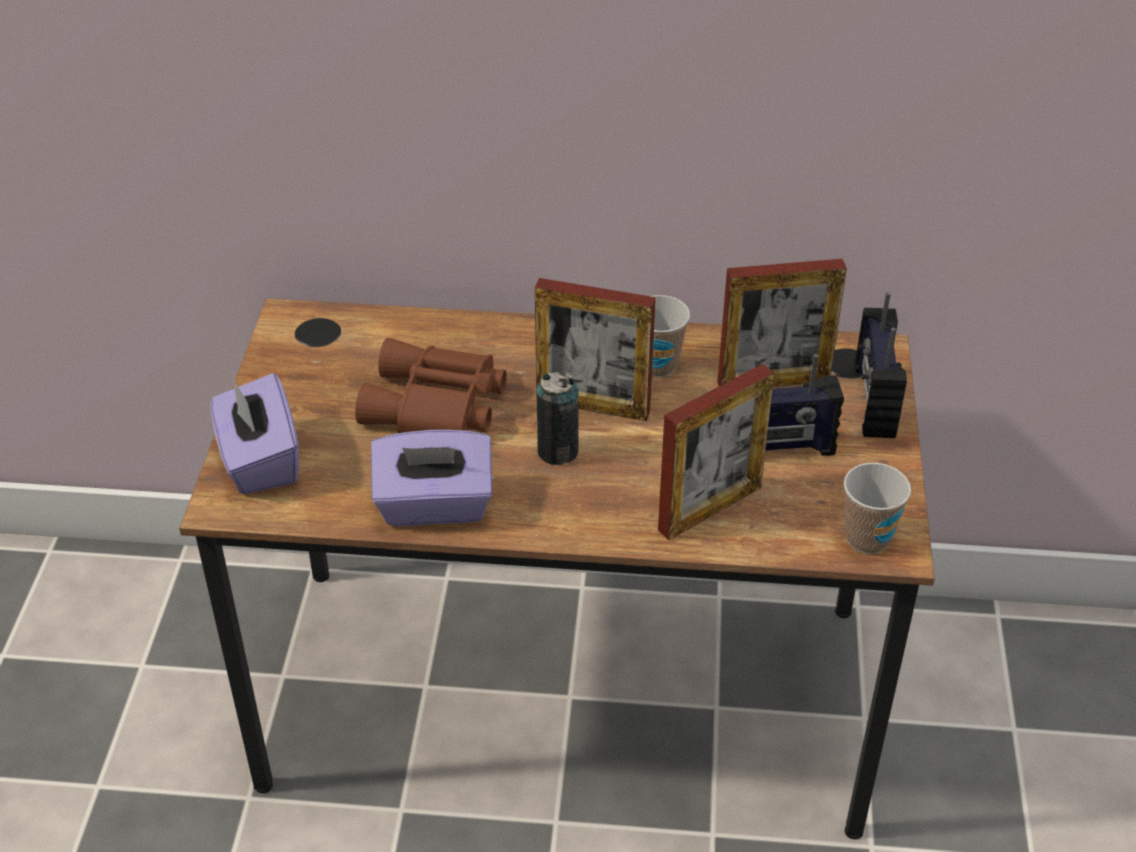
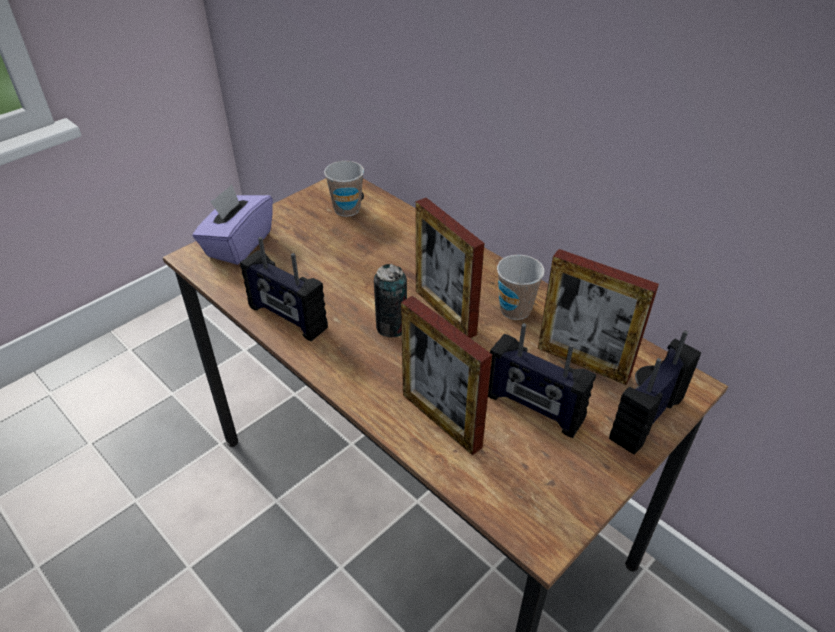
camera: 40 degrees right, 0 degrees up
brown binoculars [355,338,507,433] -> none
purple tissue box [371,430,492,526] -> radio [240,237,328,341]
picture frame [658,364,774,540] -> picture frame turned 45 degrees clockwise [401,296,492,455]
cup [844,463,911,554] -> cup moved to [324,161,364,217]

